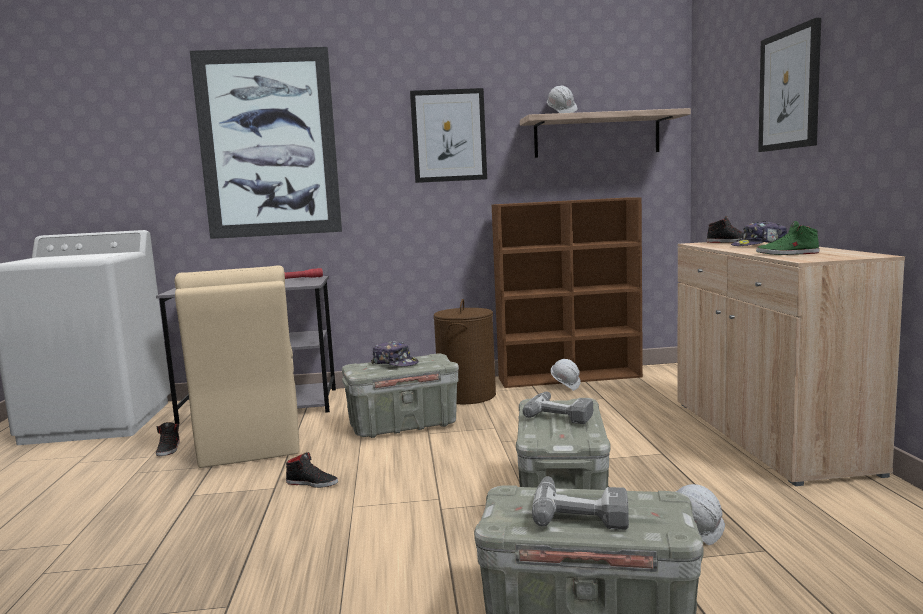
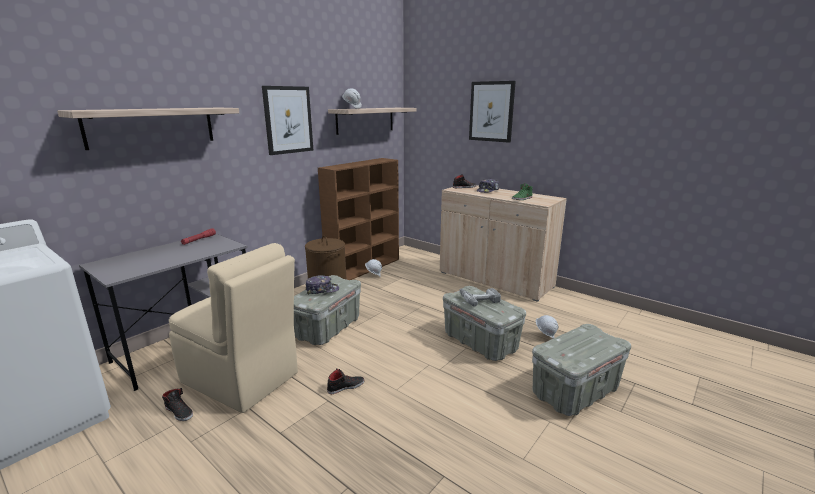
camera: 45 degrees left, 10 degrees up
picture [190,47,342,239] -> shelf [57,108,239,150]
power drill [532,476,629,530] -> none

